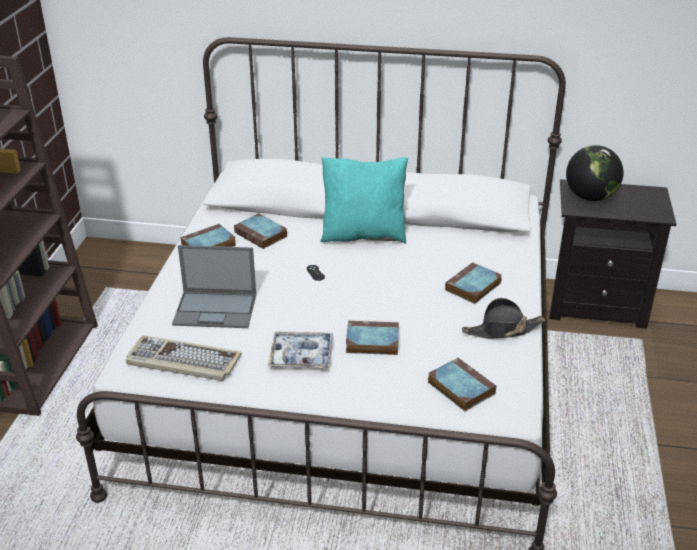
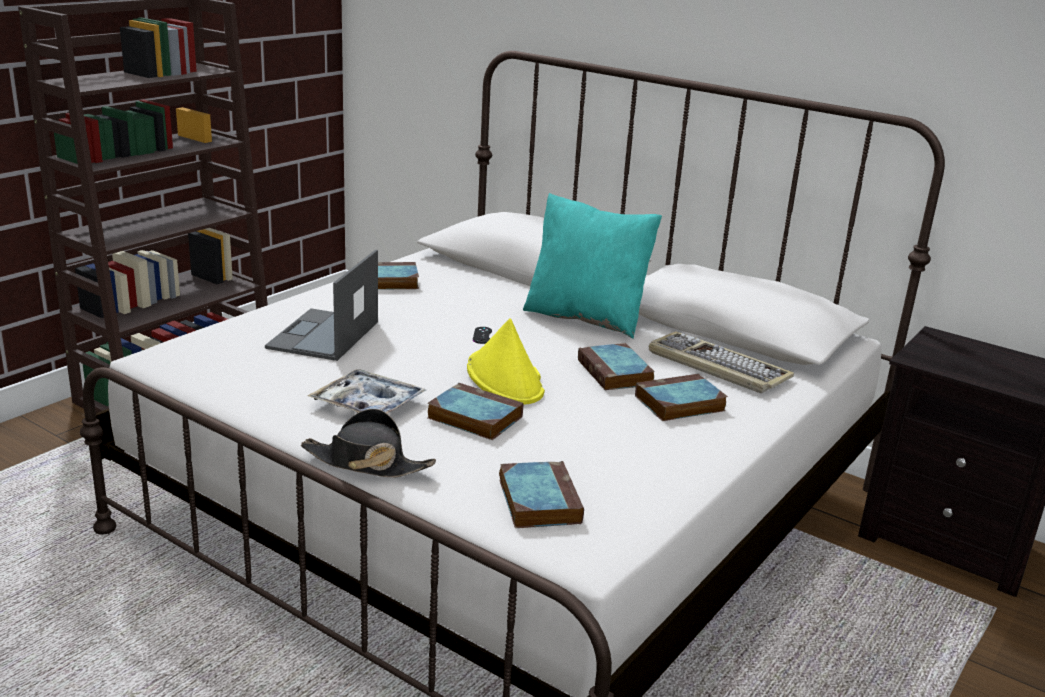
camera: 25 degrees right, 10 degrees down
keyboard [126,335,241,381] -> keyboard moved to [649,331,794,393]
laptop [172,245,256,328] -> laptop turned 75 degrees clockwise [265,250,378,361]
book [234,213,287,249] -> book moved to [578,343,655,390]
black hat [462,298,545,339] -> black hat moved to [300,409,436,477]
globe [566,145,624,201] -> none
none -> yellow hat [467,318,545,404]

